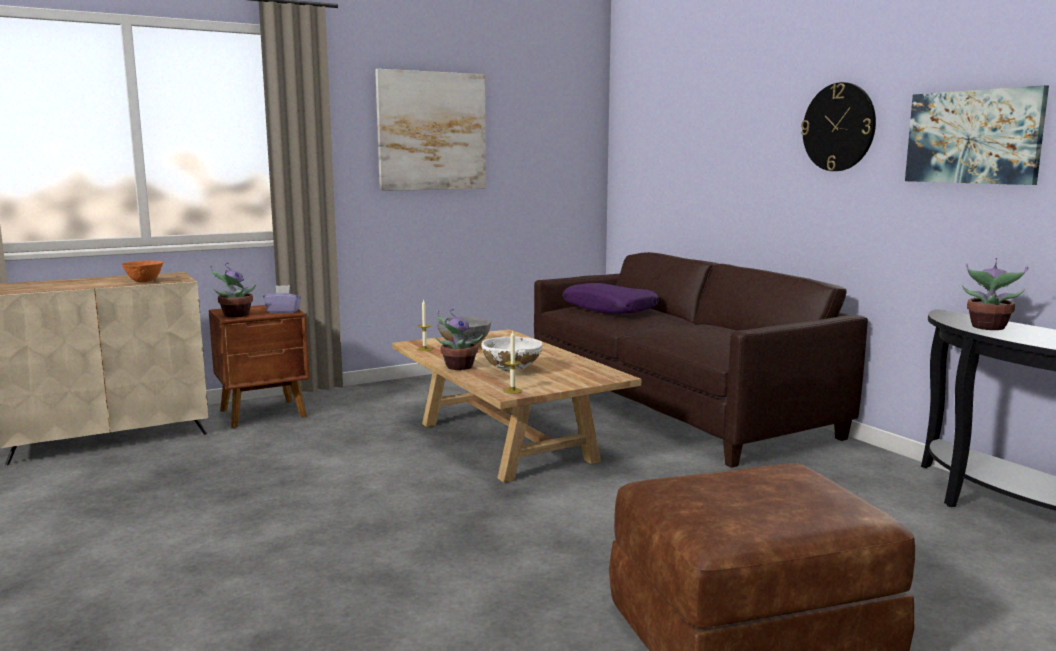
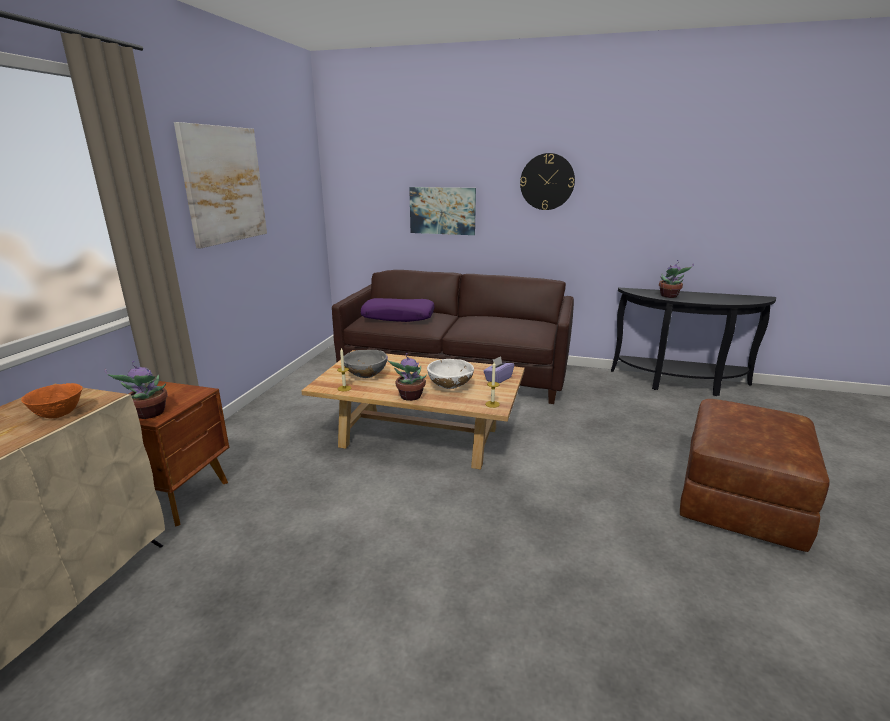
camera: 45 degrees left, 10 degrees up
purple tissue box [263,285,301,313] -> purple tissue box moved to [484,356,514,383]
picture [905,85,1049,185] -> picture moved to [409,187,476,235]

